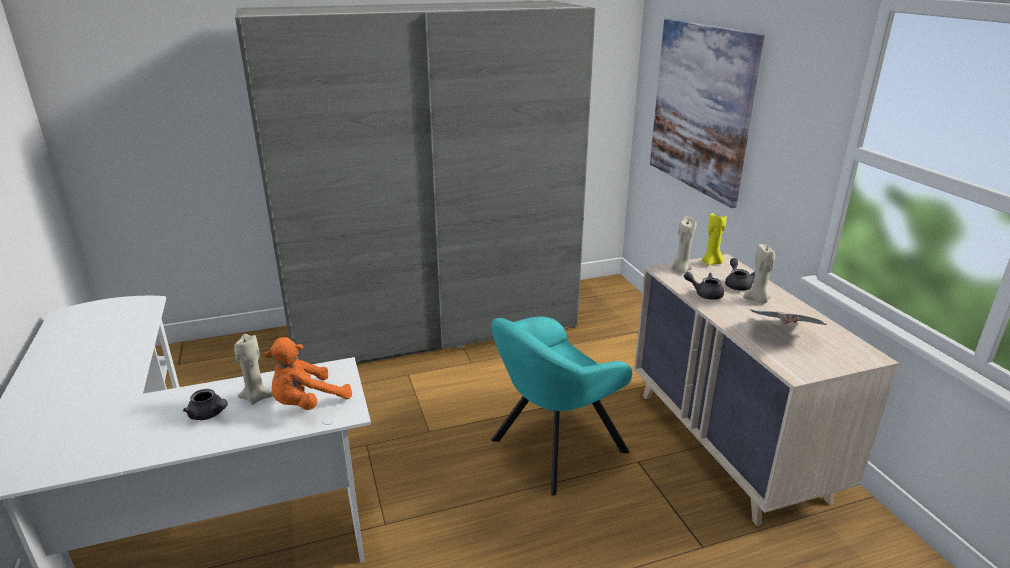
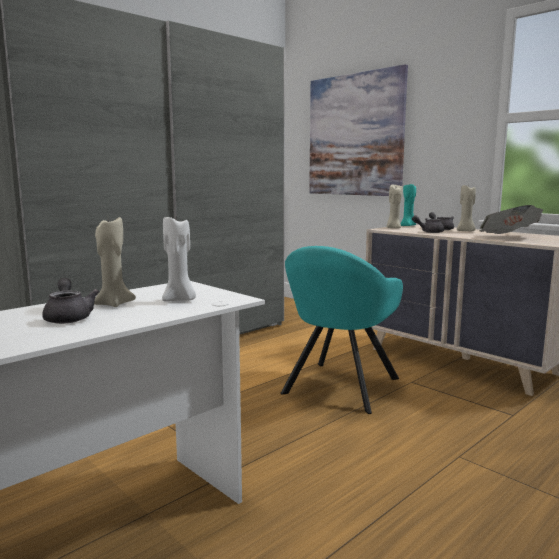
camera: 25 degrees left, 15 degrees down
grey teapot [183,389,228,420] -> grey teapot turned 120 degrees counterclockwise [42,278,99,324]
orange plush toy [264,337,352,410] -> white candle [162,217,196,301]
yellow candle [702,213,727,266] -> turquoise candle [401,184,416,226]

